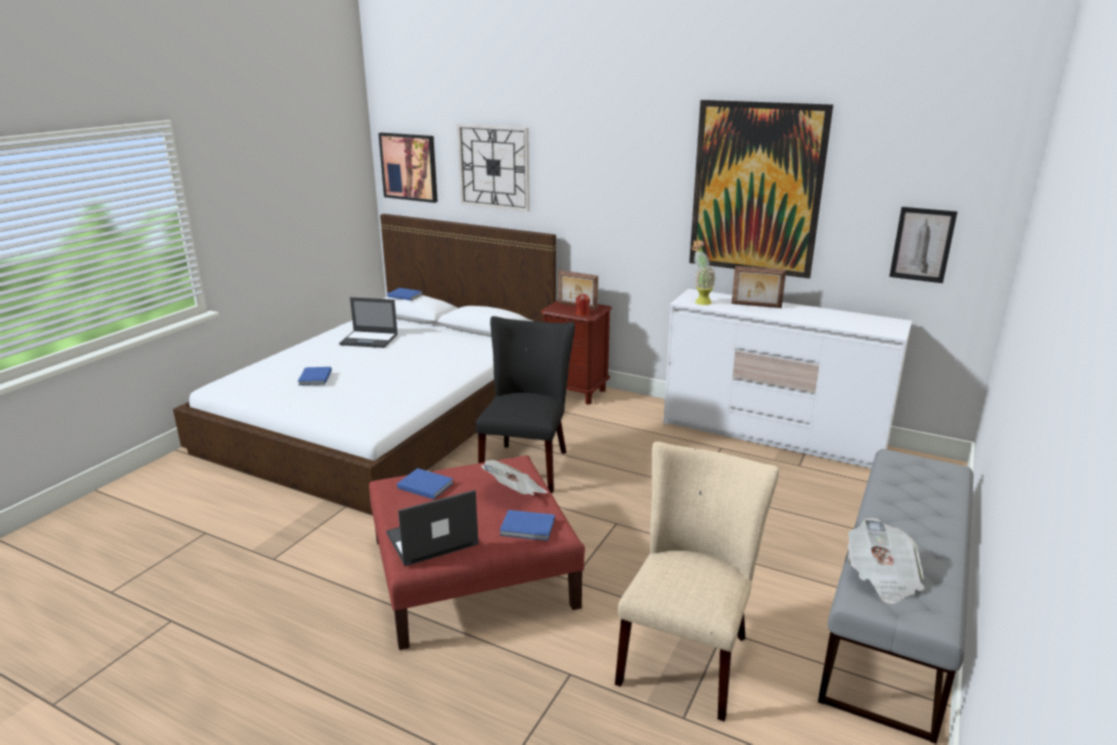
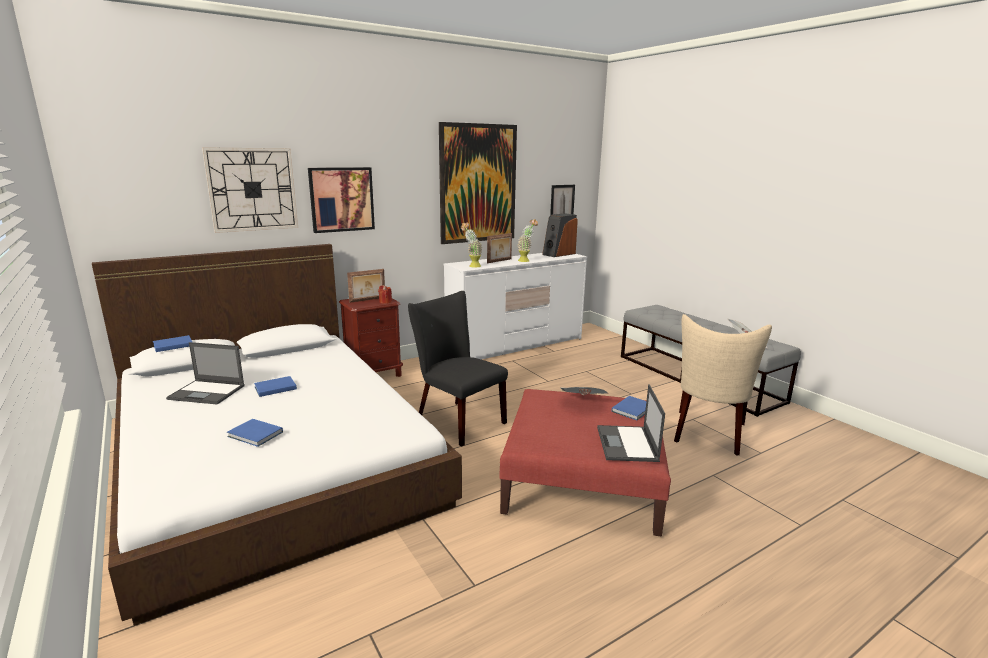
camera: 60 degrees left, 5 degrees down
laptop [339,297,398,348] -> laptop turned 60 degrees clockwise [166,342,245,405]
picture [378,133,438,203] -> picture moved to [308,167,375,233]
blue book [397,468,453,499] -> blue book moved to [254,376,297,397]
beige chair [615,441,779,721] -> beige chair turned 120 degrees counterclockwise [674,314,772,456]
none -> potted plant [518,219,538,262]
none -> speaker [542,213,578,257]

